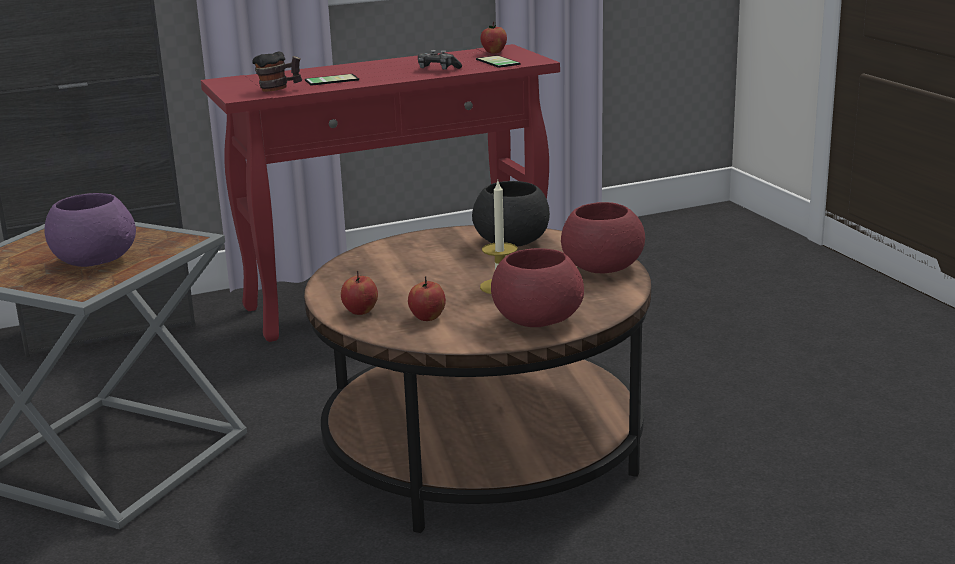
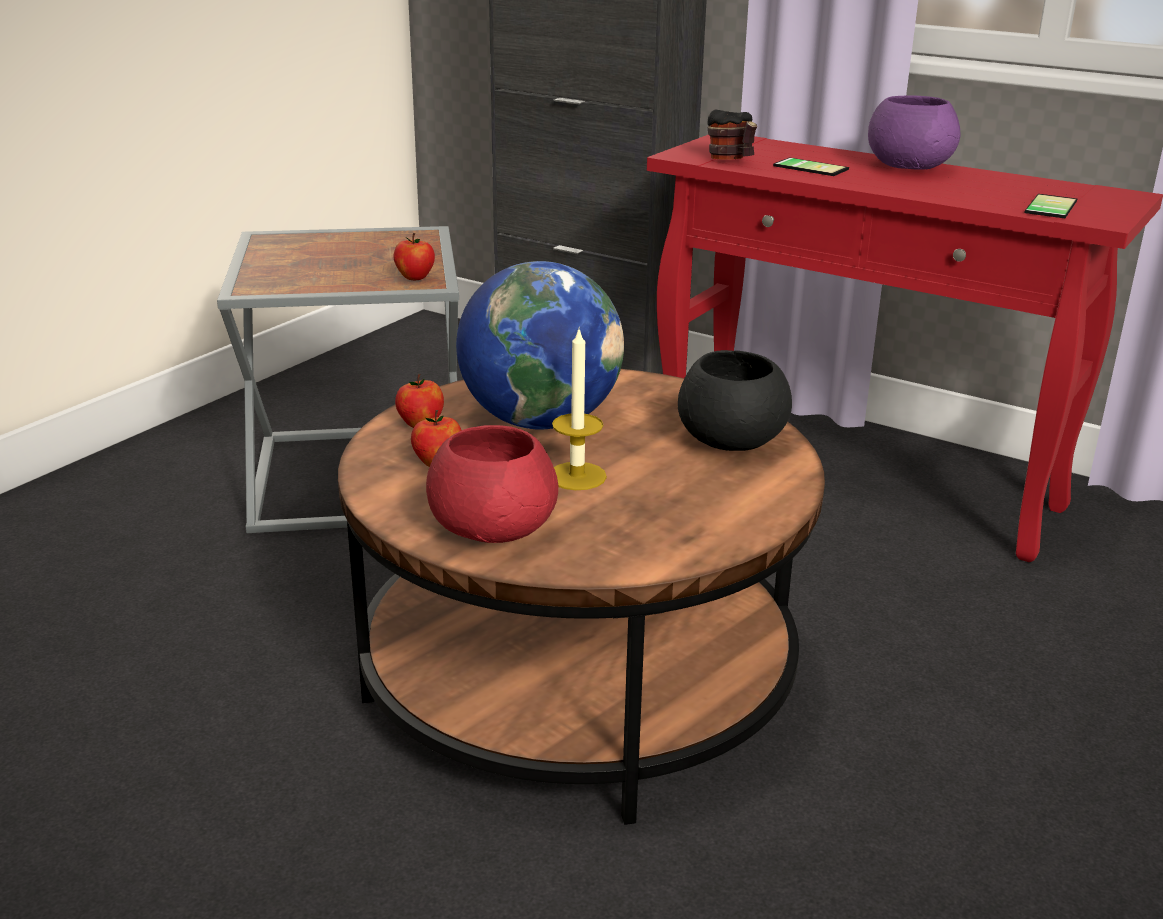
camera: 55 degrees right, 5 degrees up
purple bowl [44,193,136,267] -> purple bowl moved to [868,95,960,170]
game controller [418,50,462,70] -> none
apple [480,22,507,53] -> apple moved to [394,233,435,280]
red bowl [561,202,645,273] -> none
none -> globe [456,261,624,430]

